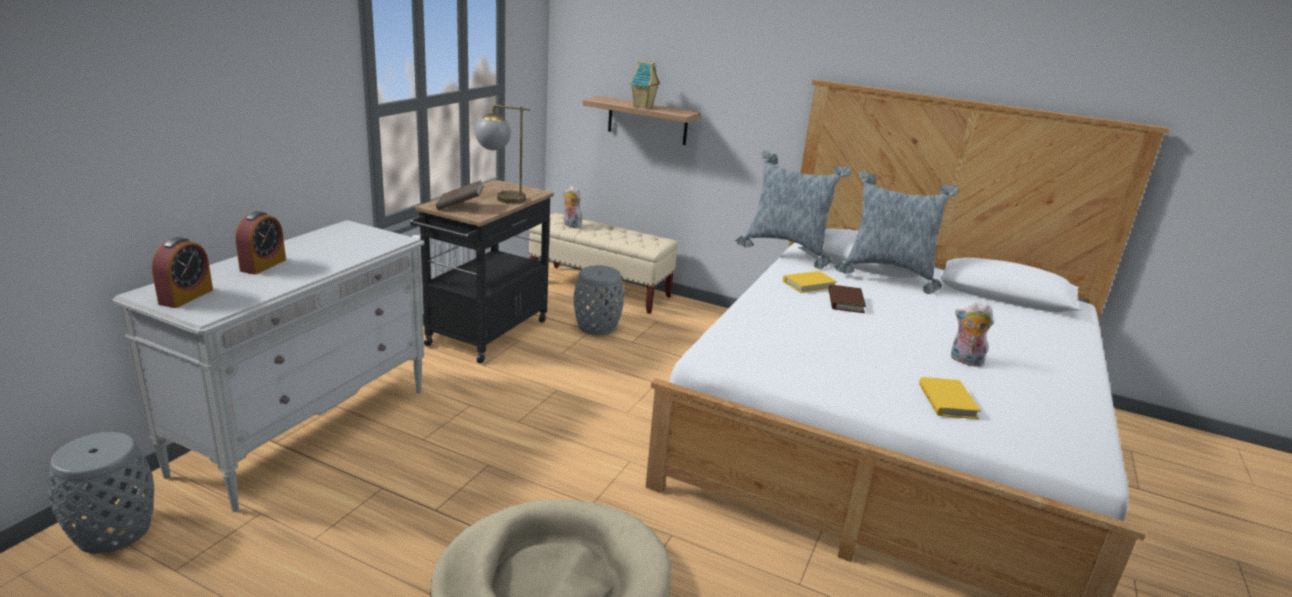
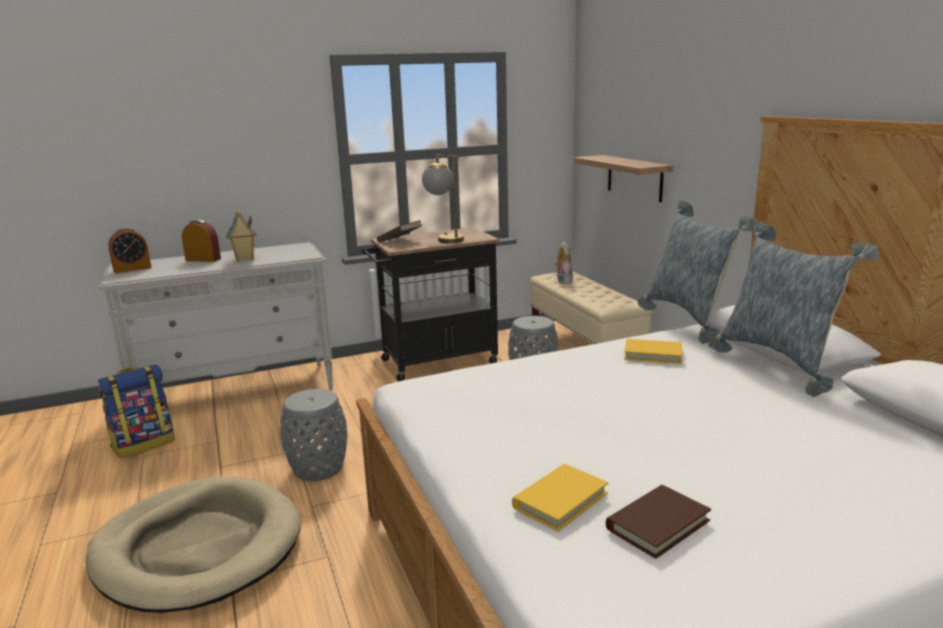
camera: 45 degrees right, 5 degrees down
grey stool [48,432,154,554] -> grey stool moved to [280,389,347,481]
alarm clock [235,211,286,274] -> alarm clock turned 135 degrees counterclockwise [182,220,221,262]
toy house [630,60,660,109] -> toy house moved to [226,210,257,262]
brown book [829,285,866,313] -> brown book moved to [606,485,711,559]
plush toy [951,302,994,367] -> none
none -> backpack [98,364,175,459]

